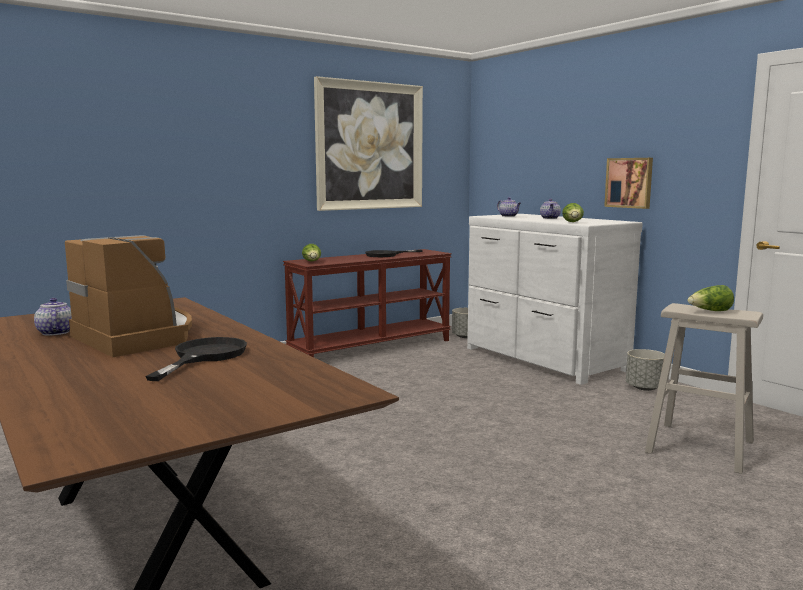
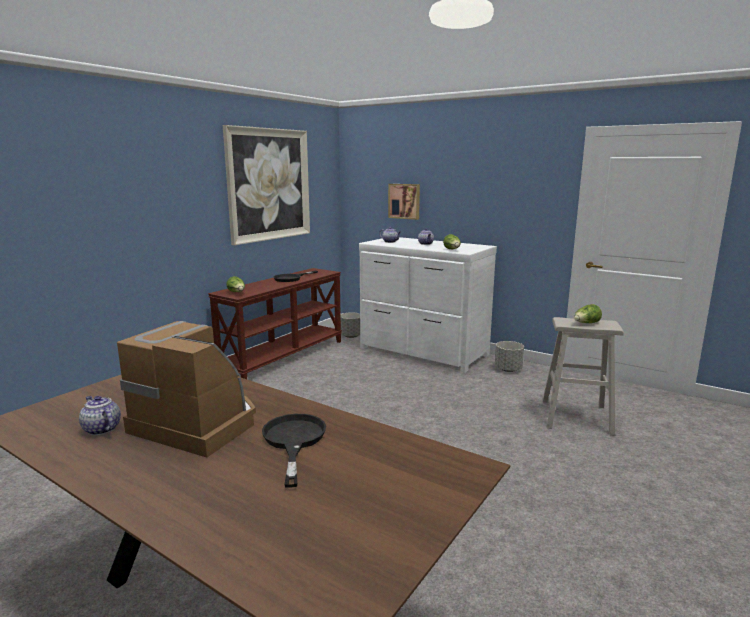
camera: 20 degrees left, 5 degrees up
picture [604,158,653,209] -> picture moved to [388,184,420,220]

